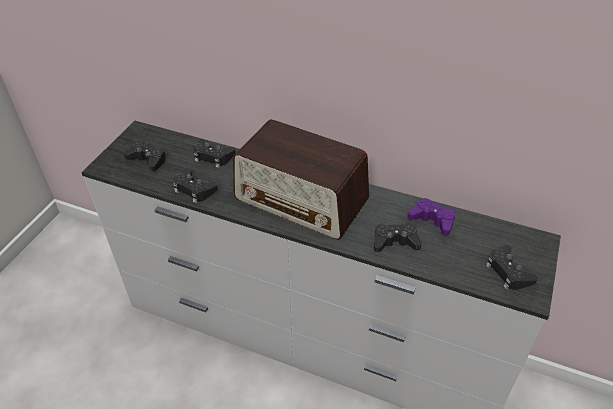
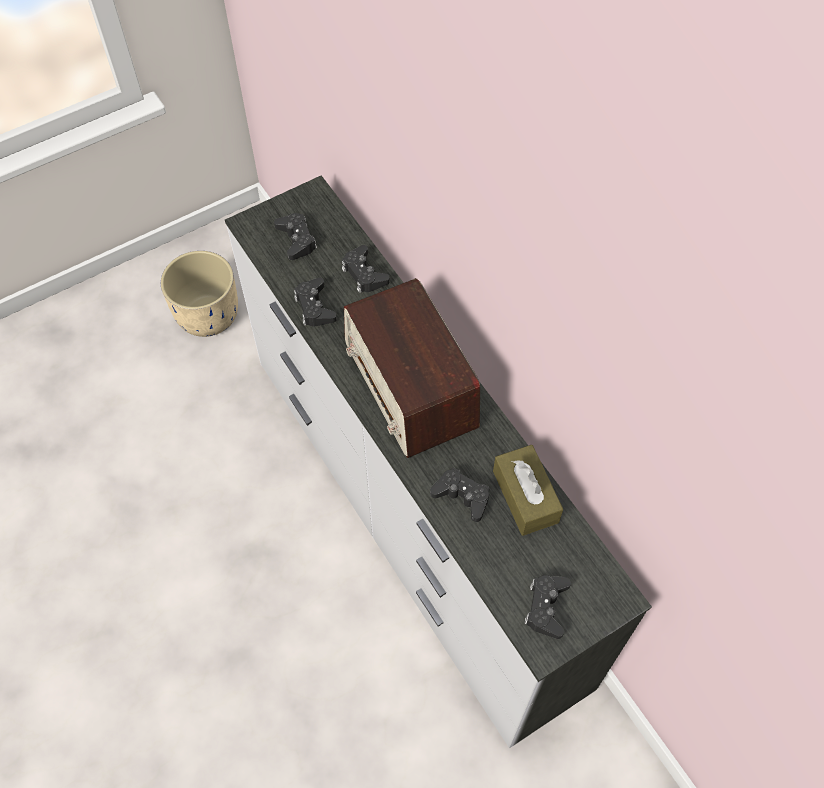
camera: 35 degrees right, 15 degrees up
purple game controller [407,198,455,235] -> brown tissue box [493,445,563,536]
none -> beige planter [161,251,238,337]

